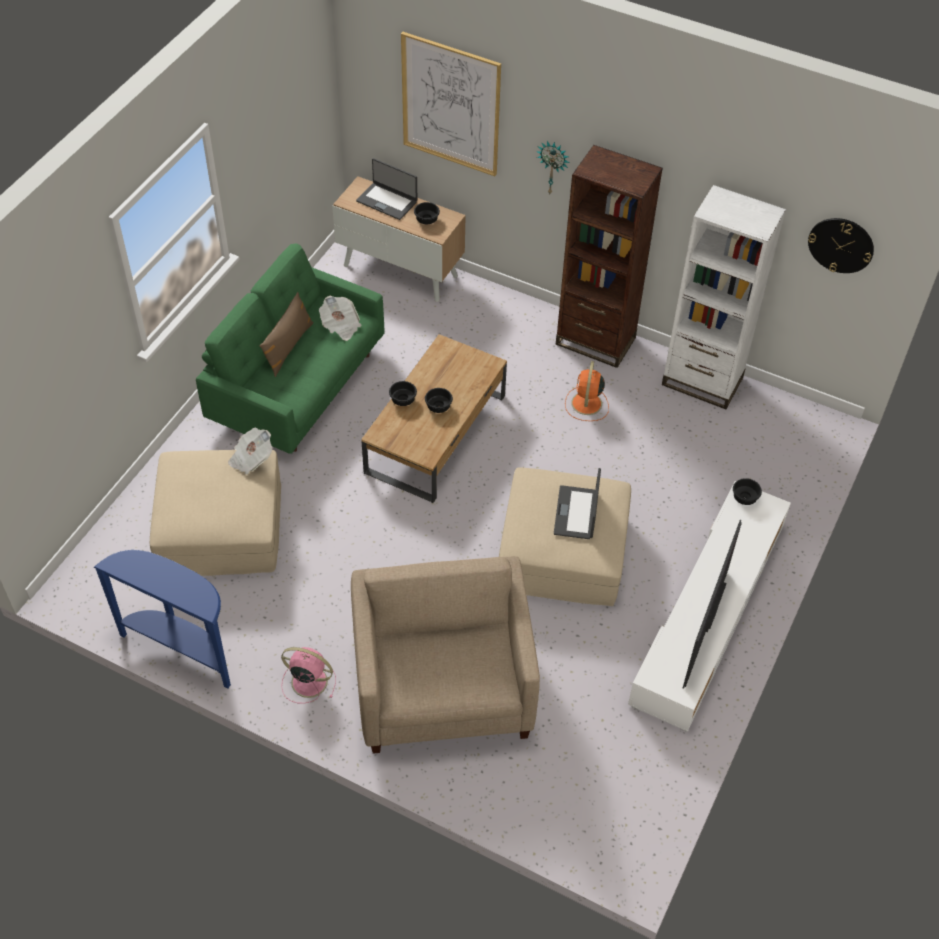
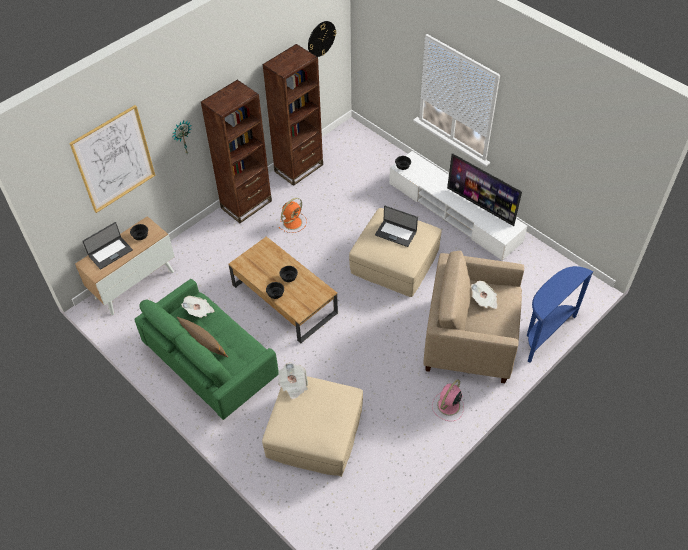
camera: 70 degrees left, 0 degrees up
blue console table [93,550,231,688] -> blue console table moved to [527,266,594,363]
orange fan [565,361,609,421] -> orange fan turned 75 degrees counterclockwise [279,198,307,233]
white bookcase [662,185,786,409] -> brown bookcase [262,44,323,186]
none -> newspaper [471,281,497,309]

